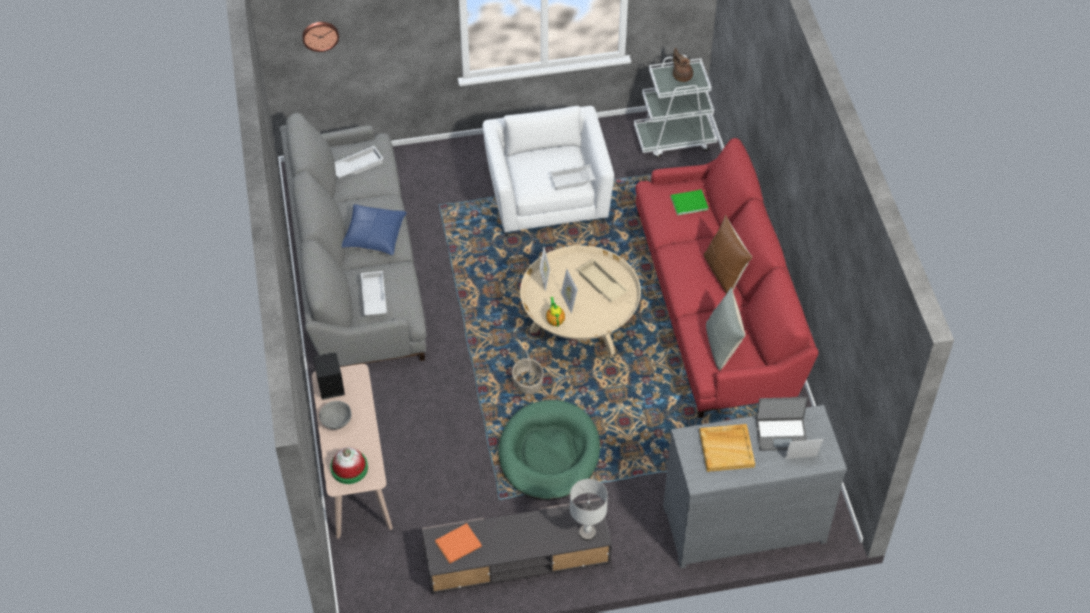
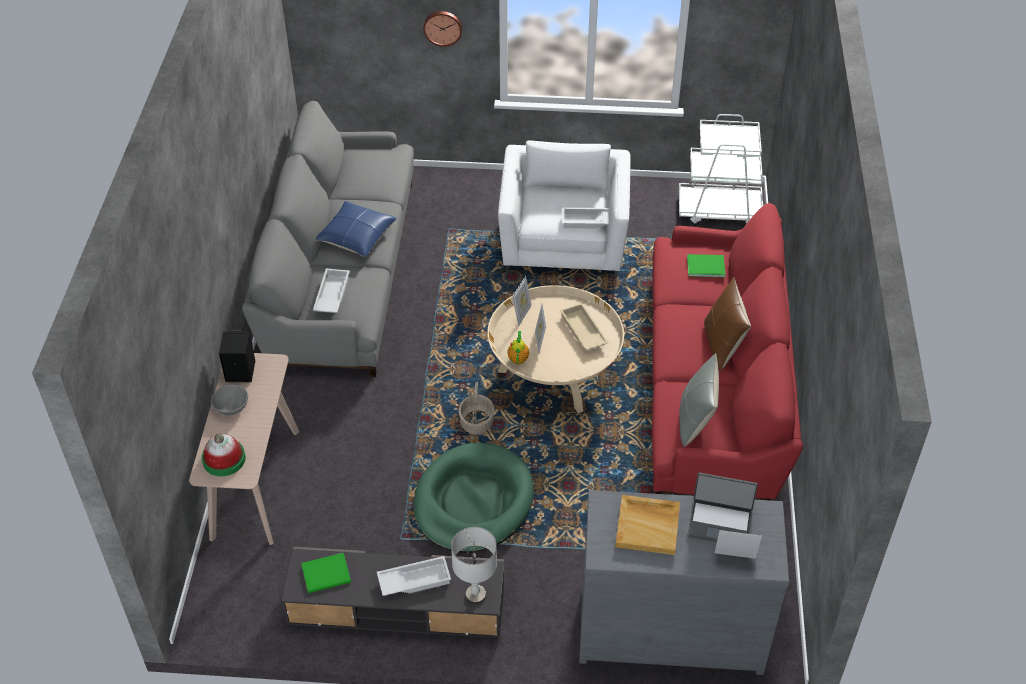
camera: 15 degrees right, 5 degrees down
wall clock [302,22,339,52] -> wall clock moved to [423,11,462,47]
white tray [334,146,384,178] -> white tray moved to [377,556,451,596]
orange book [435,523,482,564] -> green book [301,553,351,593]
brown teapot [673,48,693,82] -> none

